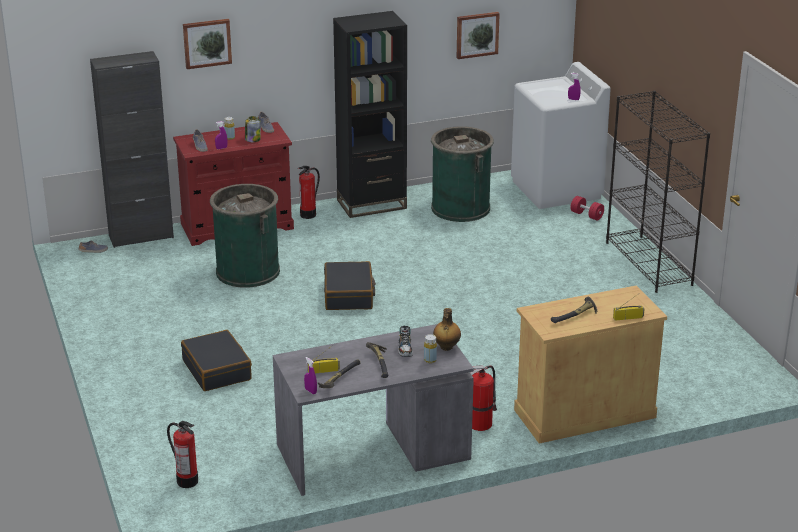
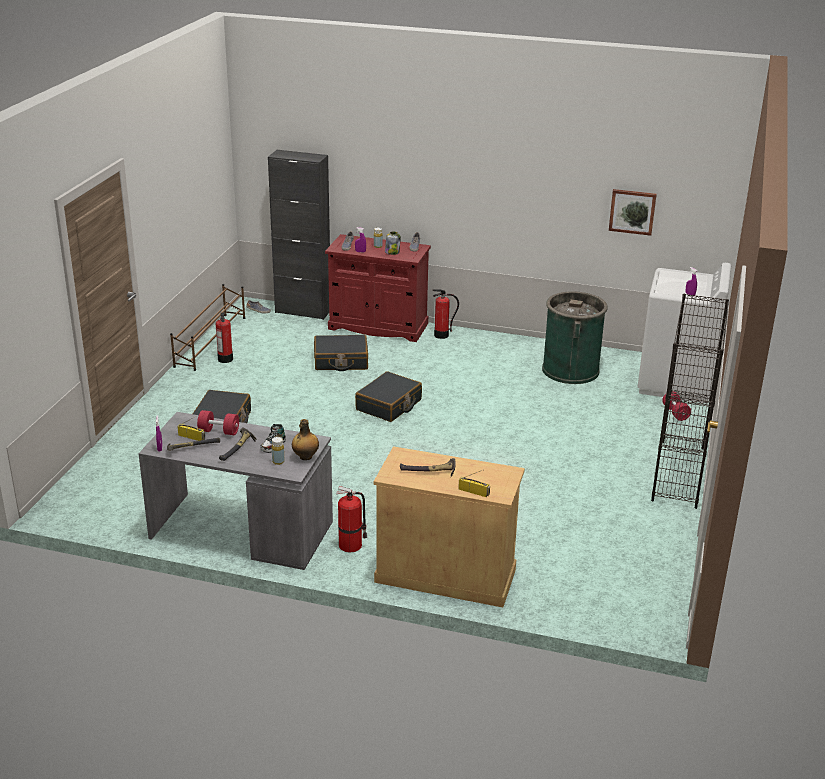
camera: 35 degrees right, 0 degrees up
fire extinguisher [167,421,198,488] -> fire extinguisher moved to [216,313,233,363]
picture [183,19,232,69] -> none
green trash can [210,184,280,288] -> black suitcase [314,335,368,371]
black bookcase [333,11,407,218] -> none
none -> brown shoe rack [170,284,245,371]
none -> red dumbbell [197,410,239,435]

